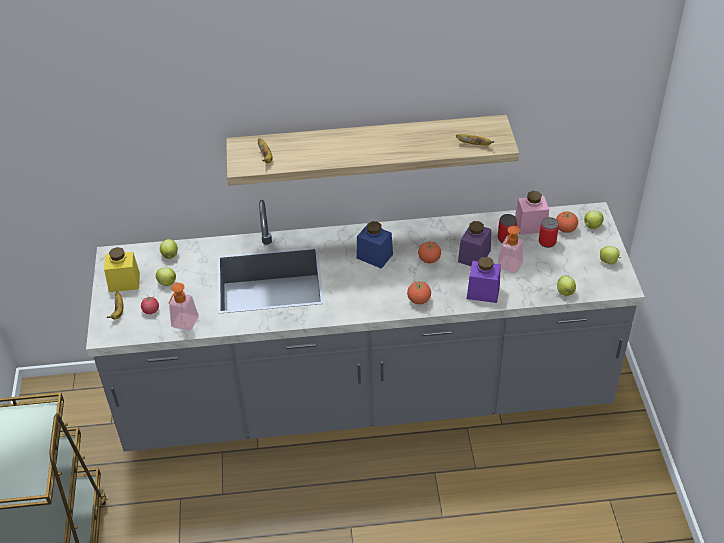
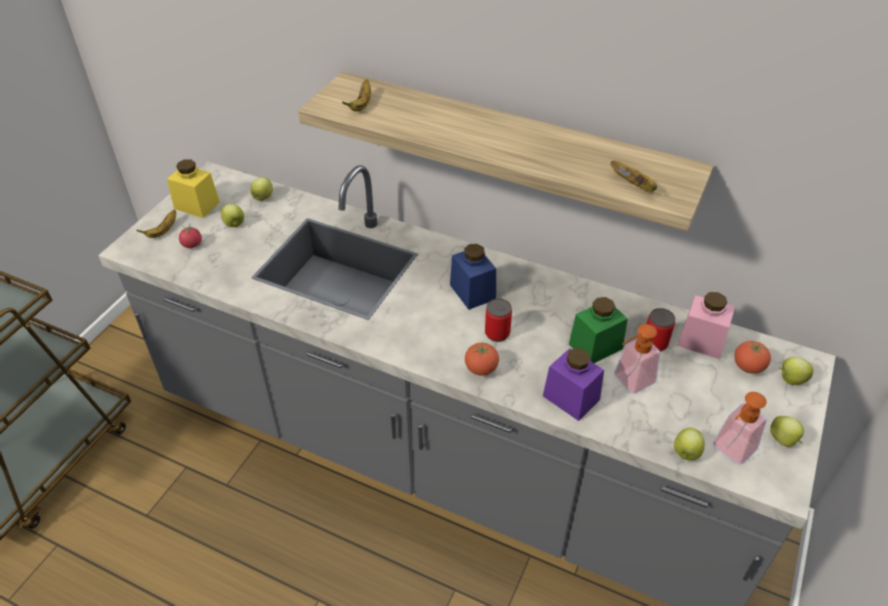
camera: 30 degrees right, 0 degrees up
soap dispenser [168,283,199,331] -> soap dispenser moved to [713,392,767,465]
tomato [418,241,441,263] -> none
purple jar [458,221,491,266] -> green jar [569,297,628,363]
can [539,217,559,248] -> can moved to [485,298,512,342]

